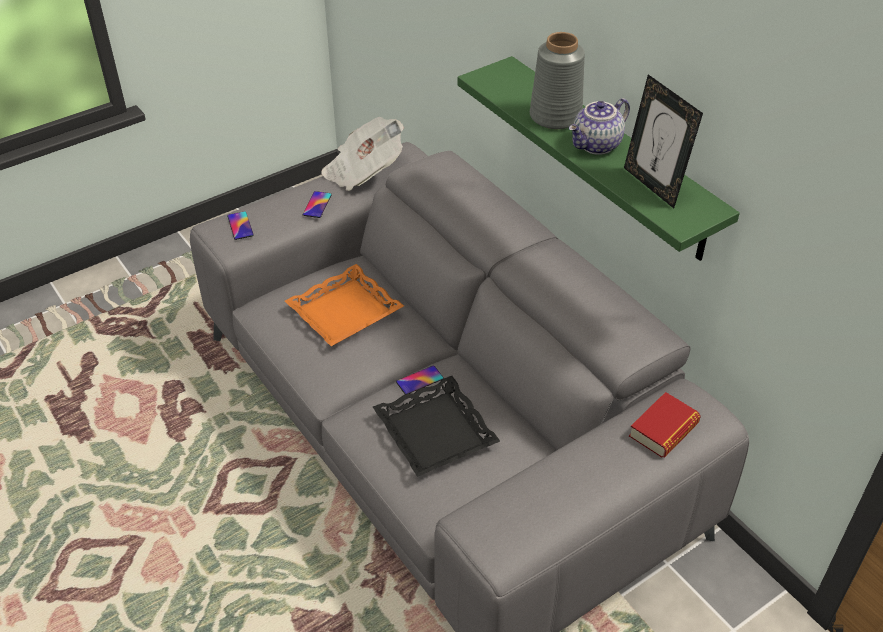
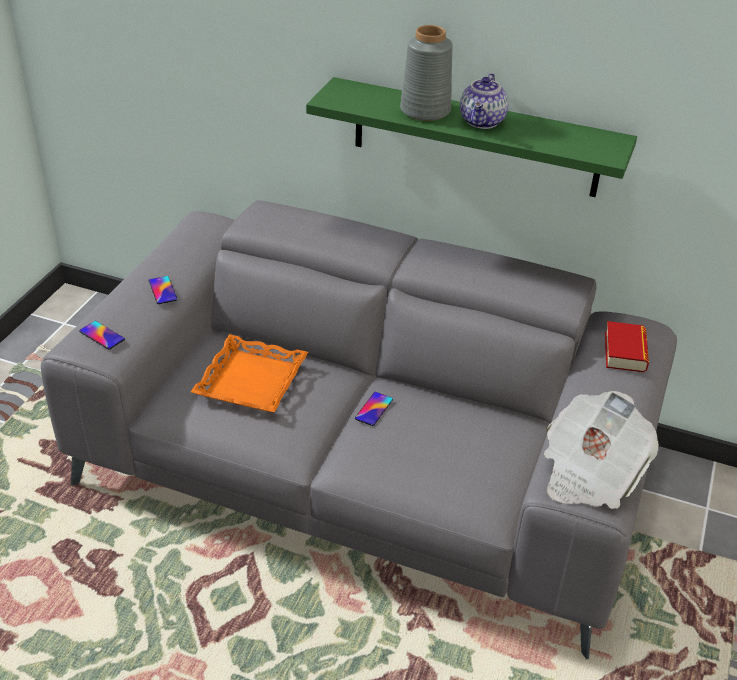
camera: 35 degrees left, 5 degrees down
newspaper [322,117,404,191] -> newspaper moved to [544,391,659,509]
black tray [373,376,500,477] -> none
picture frame [624,74,703,208] -> none

